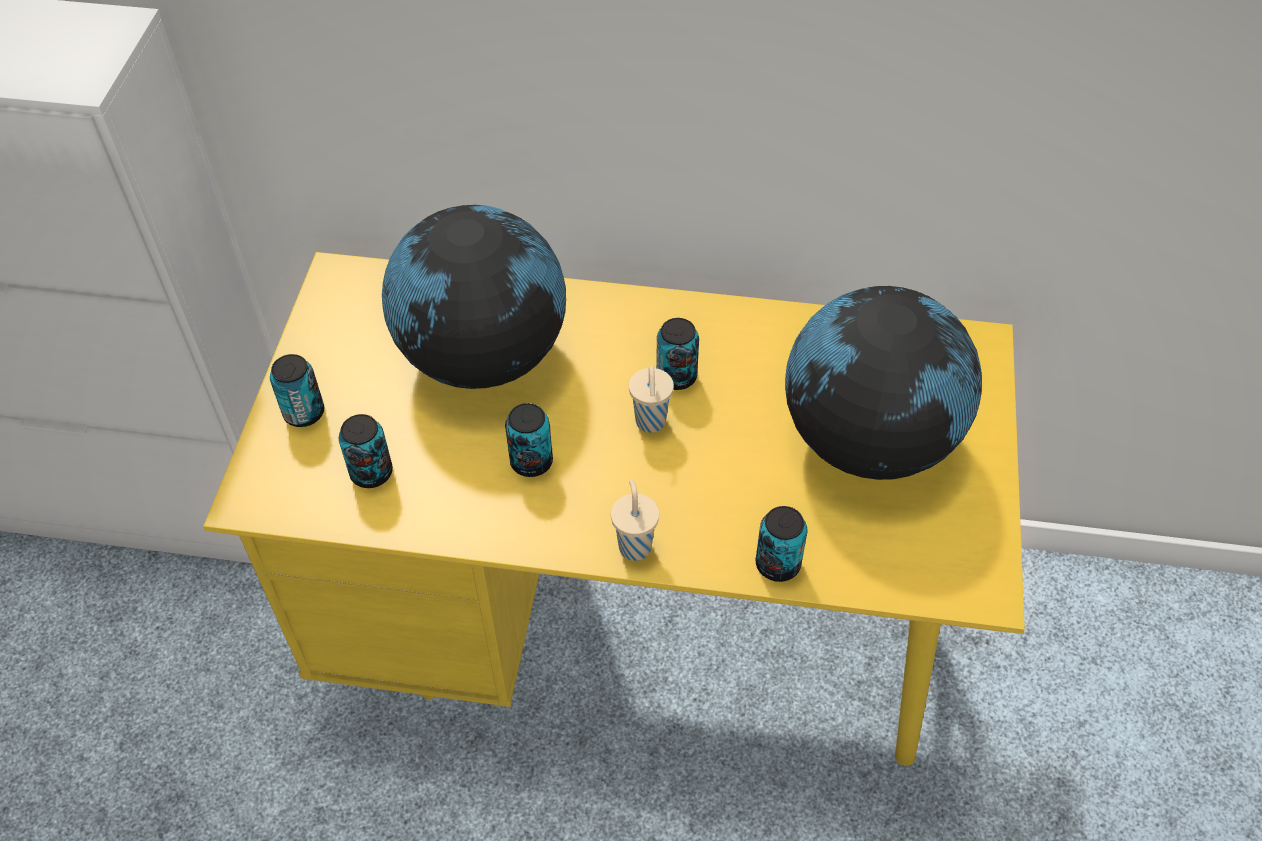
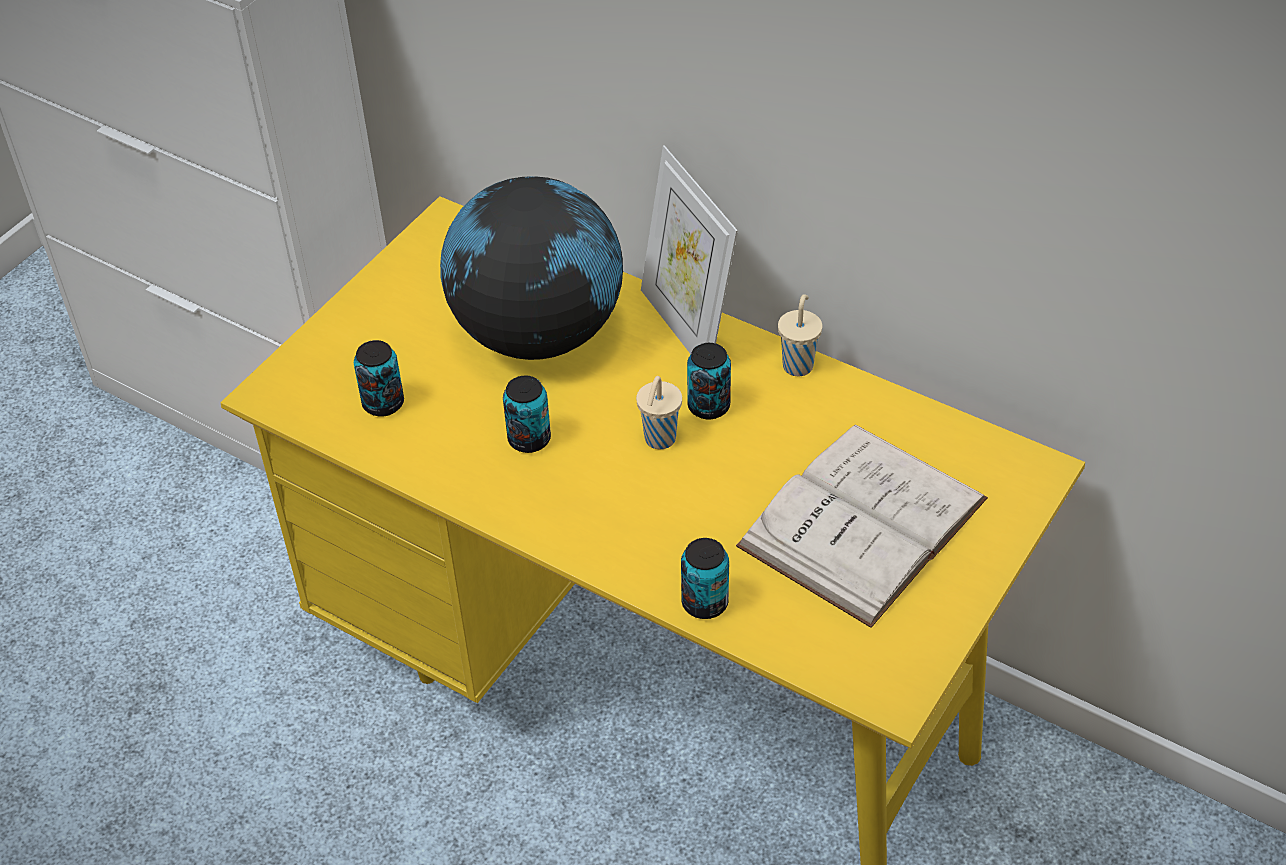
camera: 25 degrees right, 5 degrees down
can [270,354,324,427] -> none
beige cup [611,479,659,561] -> beige cup moved to [778,294,823,377]
globe [785,286,982,480] -> white book [736,424,988,628]
none -> picture frame [641,145,738,354]

